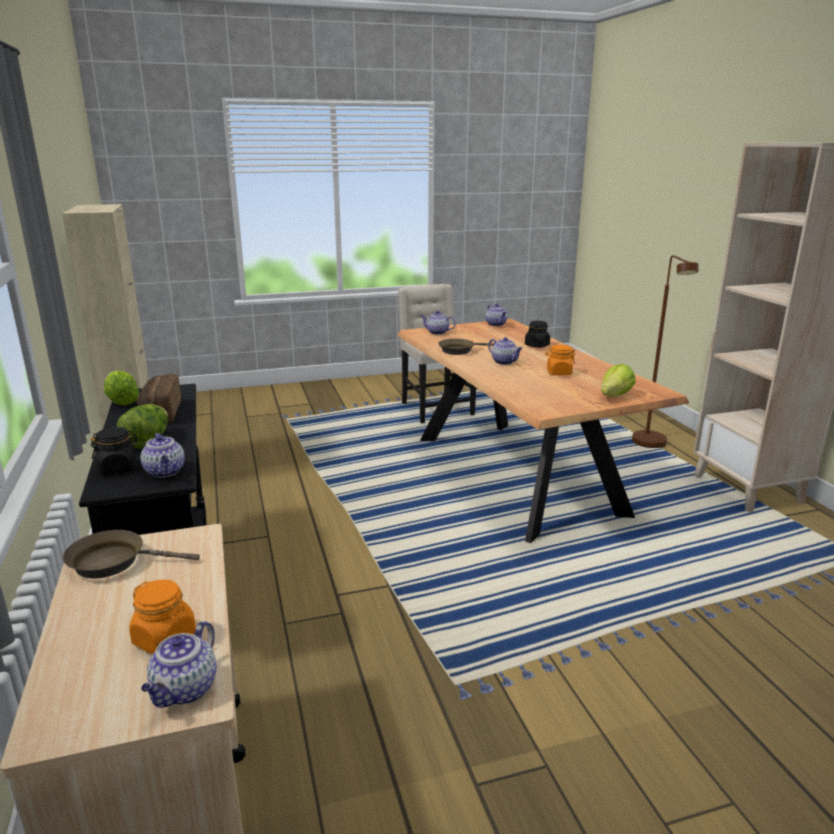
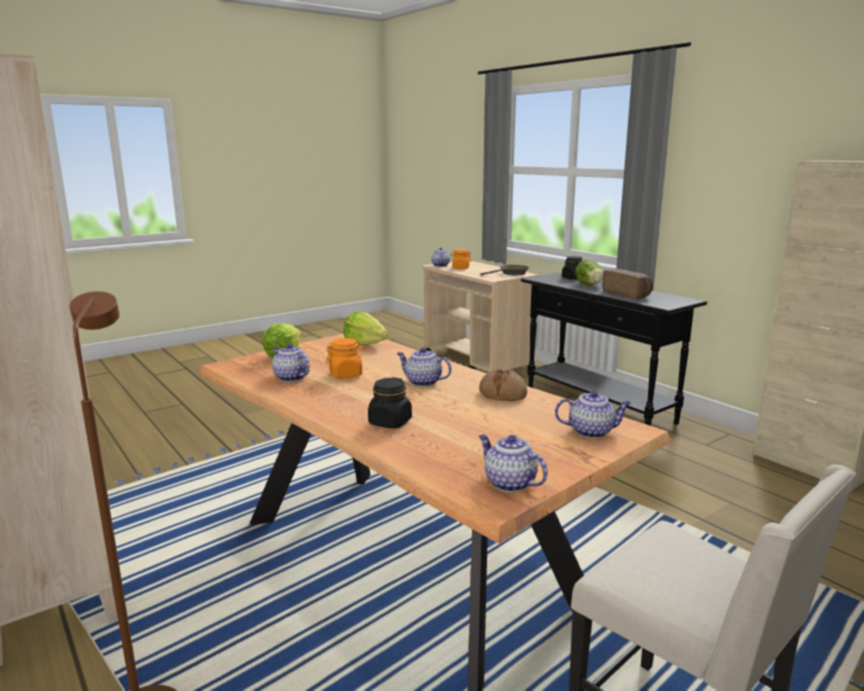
camera: 160 degrees right, 5 degrees down
lettuce [104,370,139,405] -> lettuce moved to [344,312,388,345]
teapot [140,433,185,478] -> teapot moved to [272,344,310,382]
brown frying pan [438,339,494,355] -> bread [479,369,527,401]

